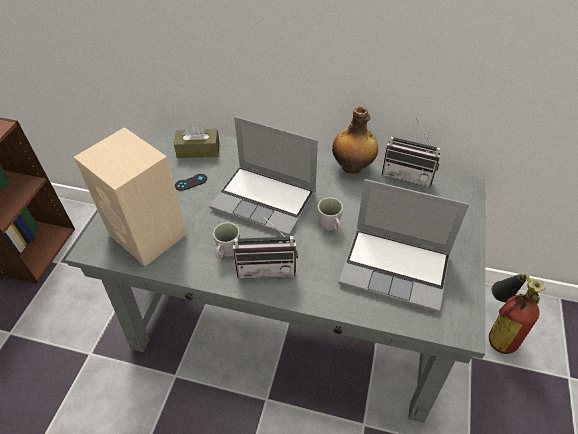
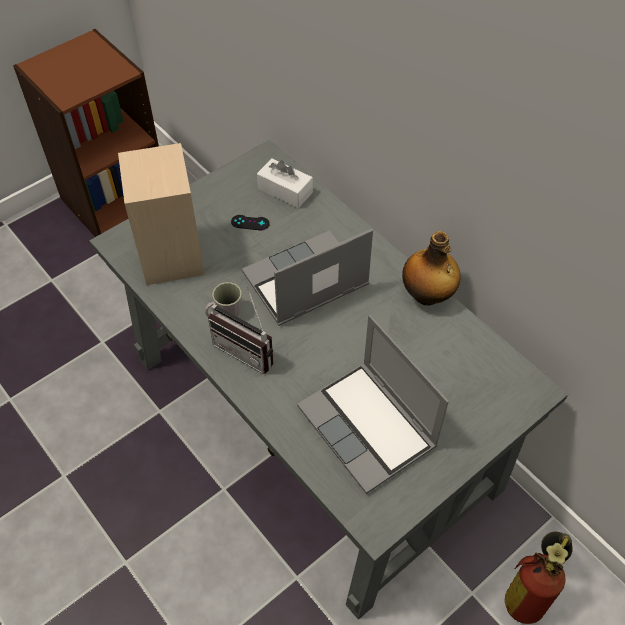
camera: 35 degrees right, 5 degrees up
brown tissue box [174,124,219,158] -> white tissue box [257,158,313,208]
laptop [209,116,318,236] -> laptop turned 90 degrees clockwise [242,228,373,326]
grey mug [318,197,343,233] -> none
radio [382,119,440,188] -> none

